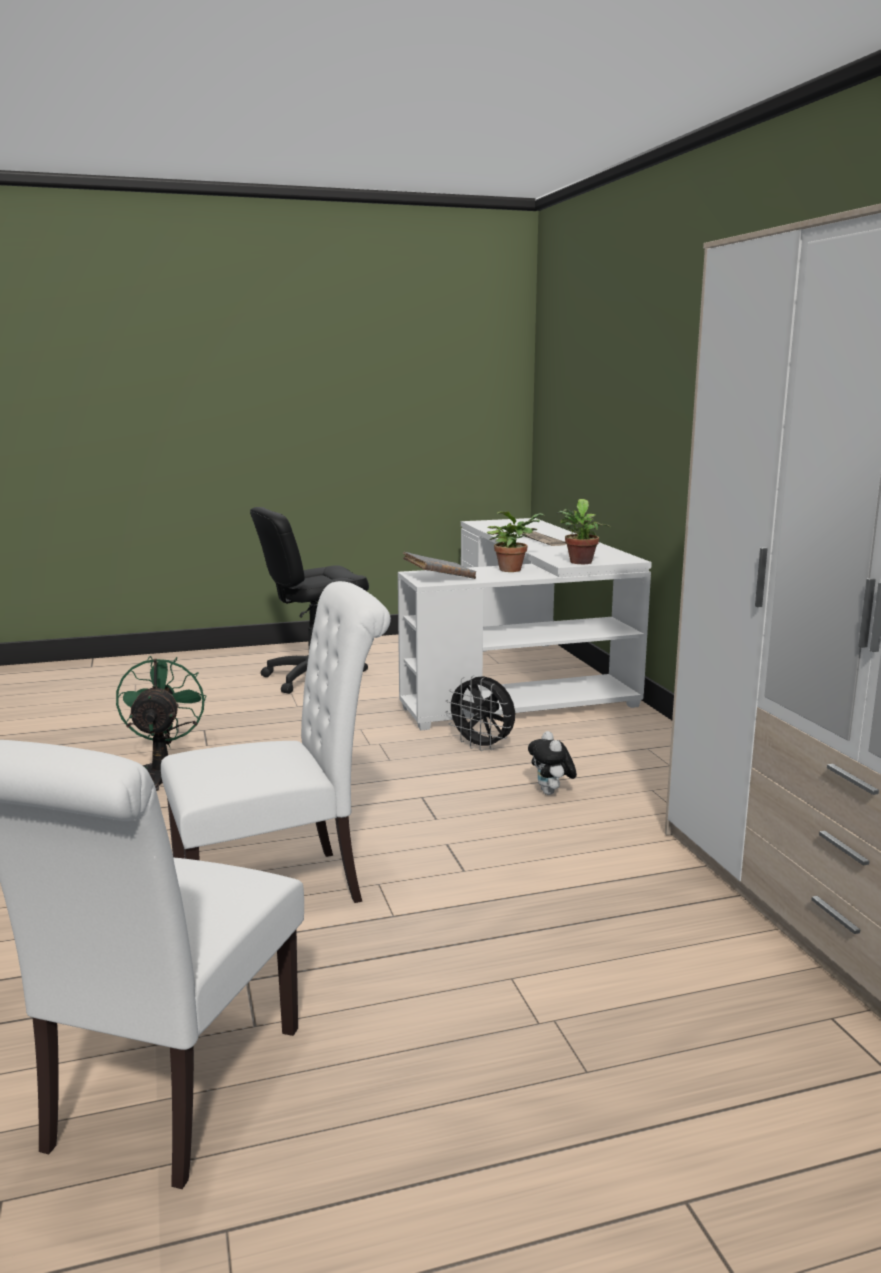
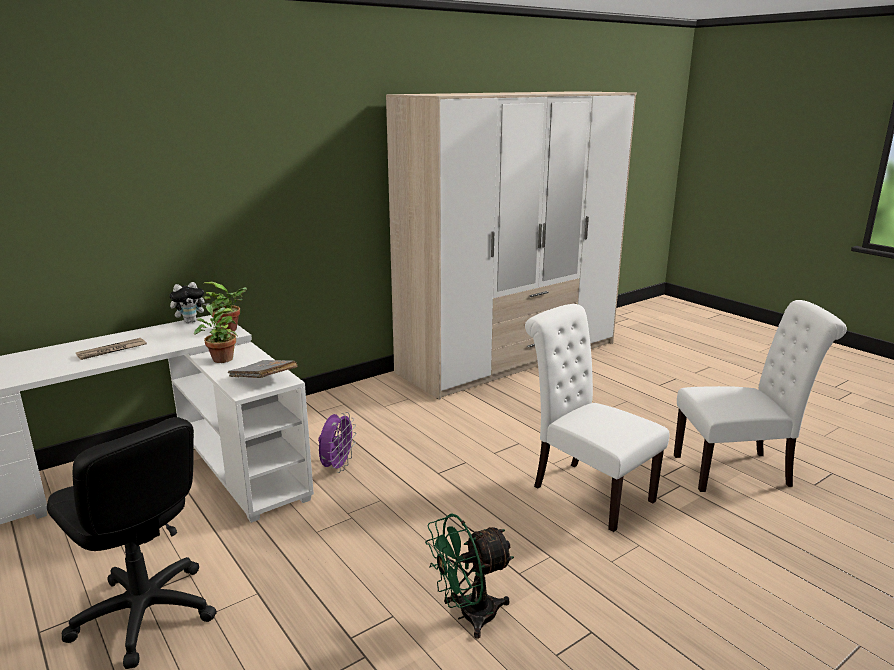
camera: 110 degrees left, 5 degrees up
black fan [446,675,515,751] -> purple fan [318,412,357,473]
plush toy [528,731,577,795] -> plush toy moved to [169,282,209,323]

